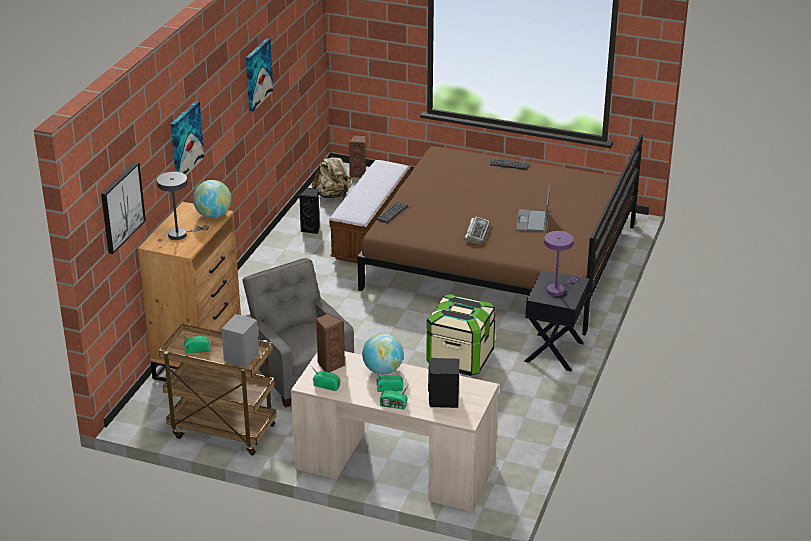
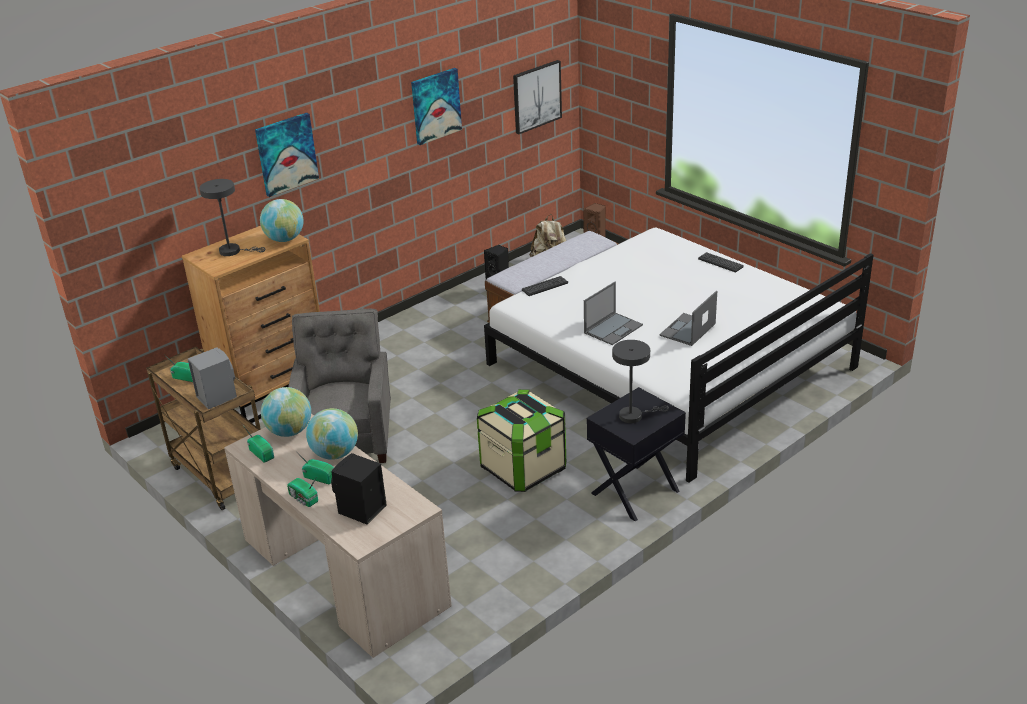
camera: 30 degrees right, 0 degrees up
picture [101,162,146,254] -> picture moved to [513,60,562,134]
brown speaker [316,313,345,373] -> globe [261,387,311,437]
brown bed [358,134,643,335] -> white bed [484,228,874,483]
keyboard [464,217,490,244] -> laptop [584,282,643,345]
purple table lamp [544,231,577,296] -> grey table lamp [612,340,669,423]

